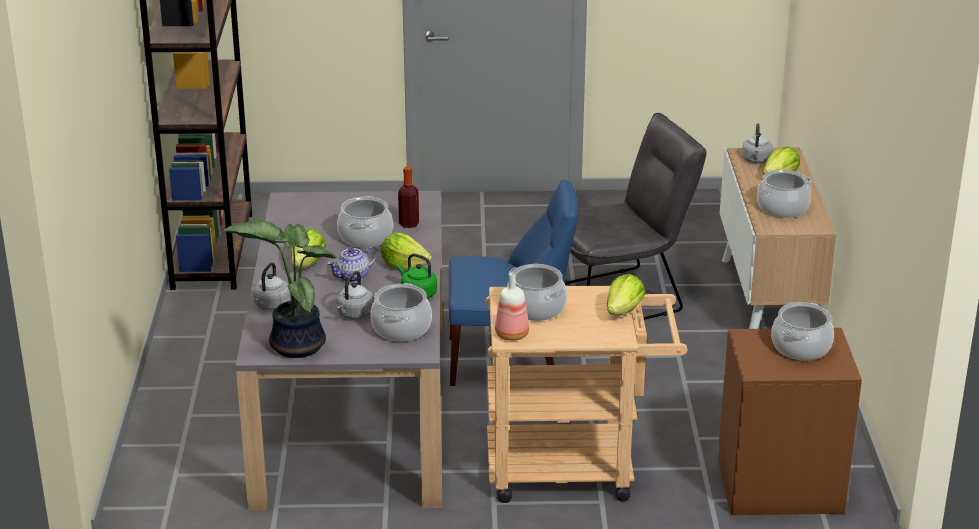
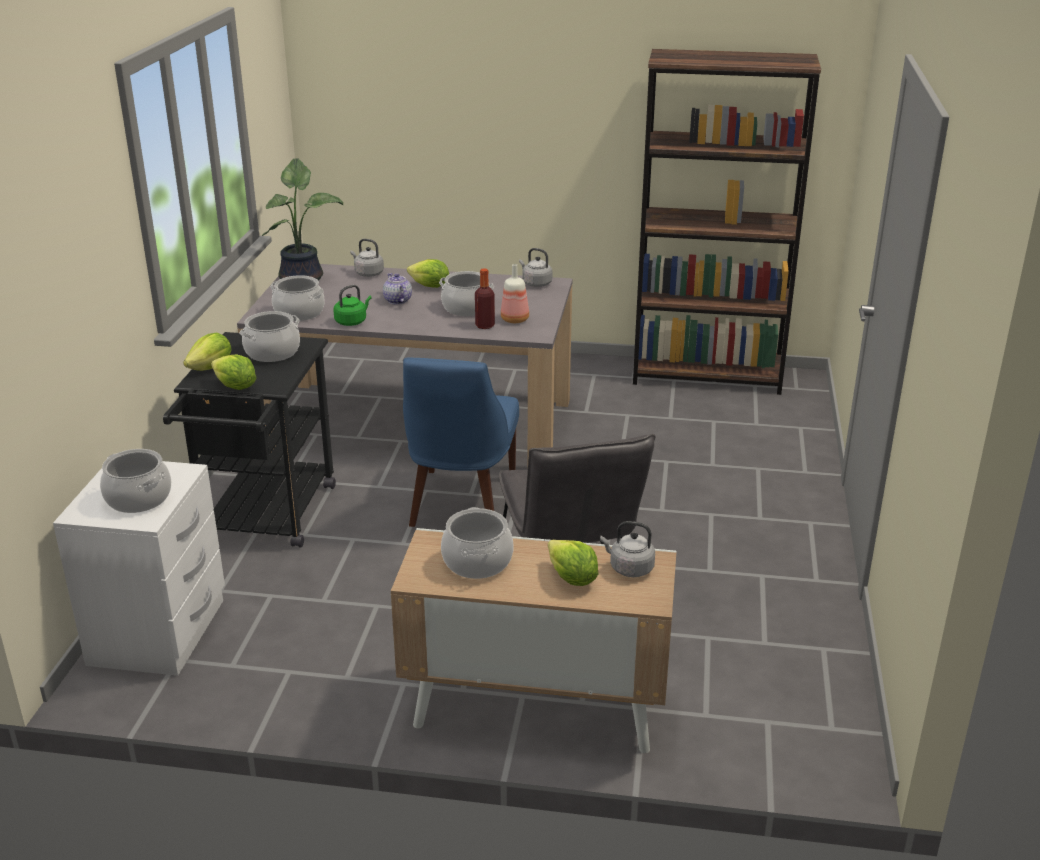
camera: 100 degrees right, 0 degrees up
grey kettle [336,271,373,319] -> grey kettle moved to [519,248,552,287]
lettuce [381,232,432,270] -> lettuce moved to [183,333,232,371]
beige cart [486,286,687,503] -> black cart [163,332,336,548]
bottle [495,273,529,341] -> bottle moved to [501,264,529,323]
brown nightstand [718,328,862,515] -> white nightstand [53,461,225,676]

